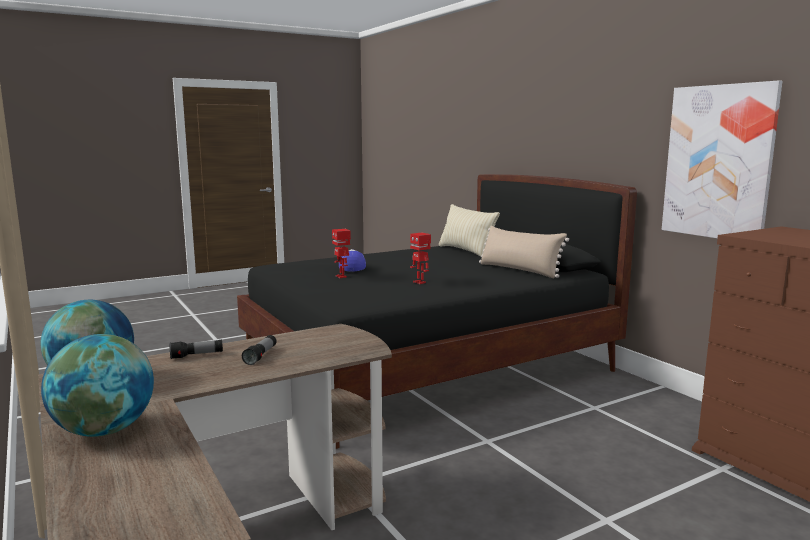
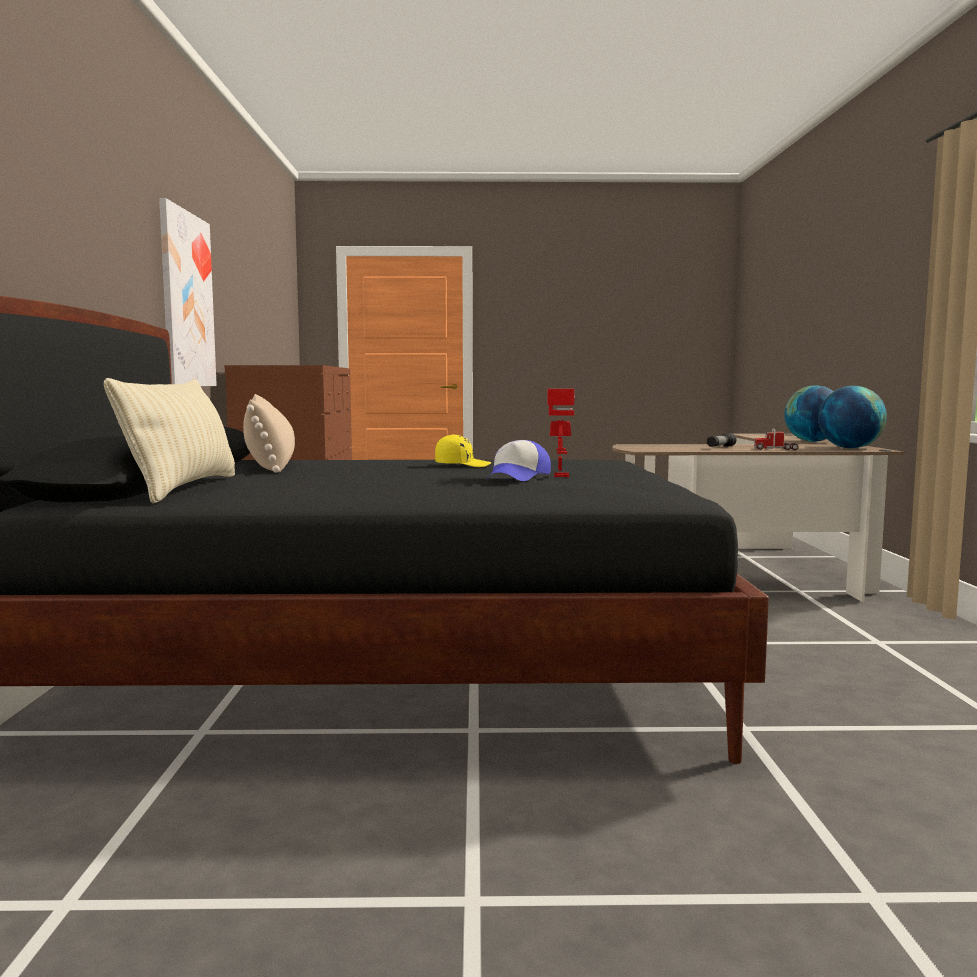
camera: 150 degrees left, 5 degrees down
flashlight [170,339,223,359] -> toy truck [754,428,799,450]
toy robot [410,233,431,284] -> yellow cap [435,434,491,467]

